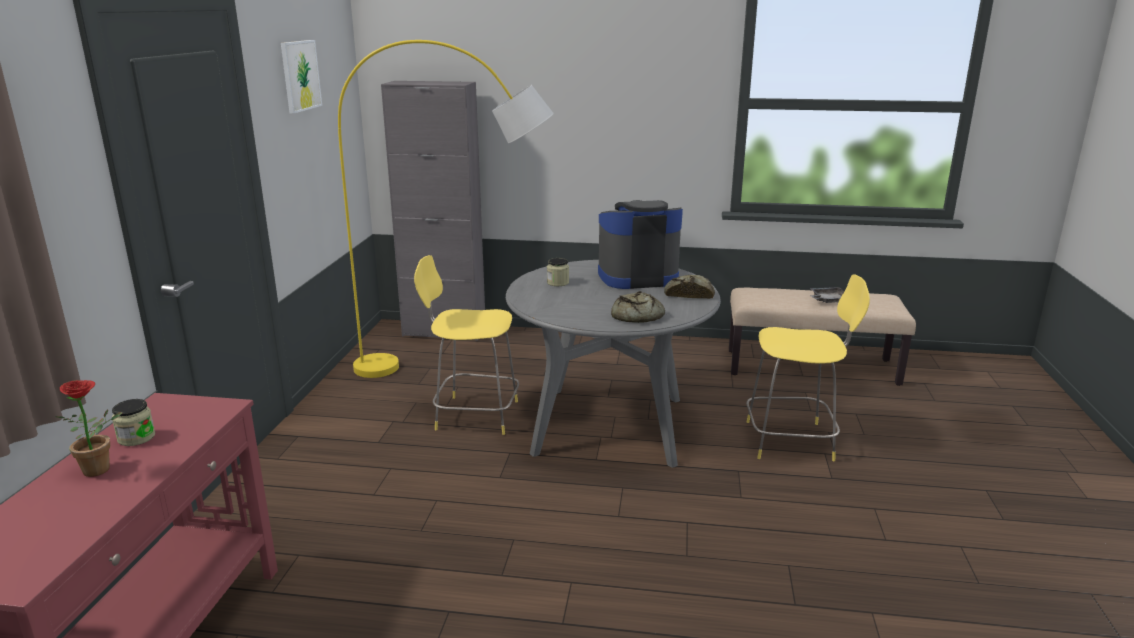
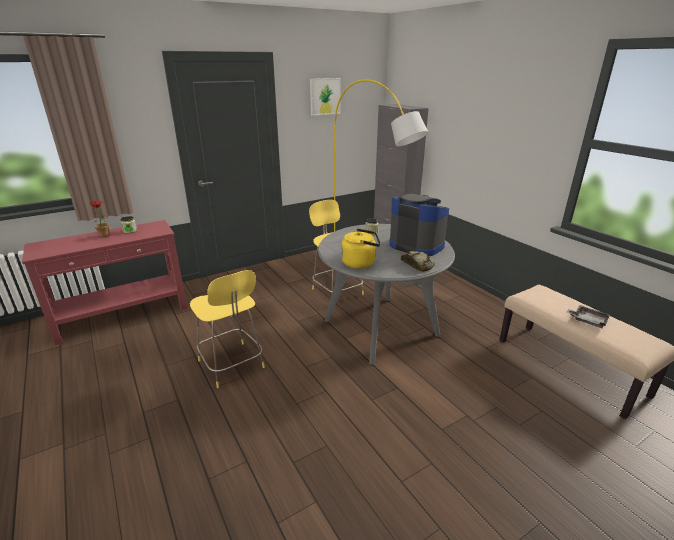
camera: 50 degrees right, 5 degrees up
bread [611,291,665,323] -> yellow kettle [341,229,381,269]
yellow stool [746,274,870,461] -> yellow stool moved to [190,270,265,388]

